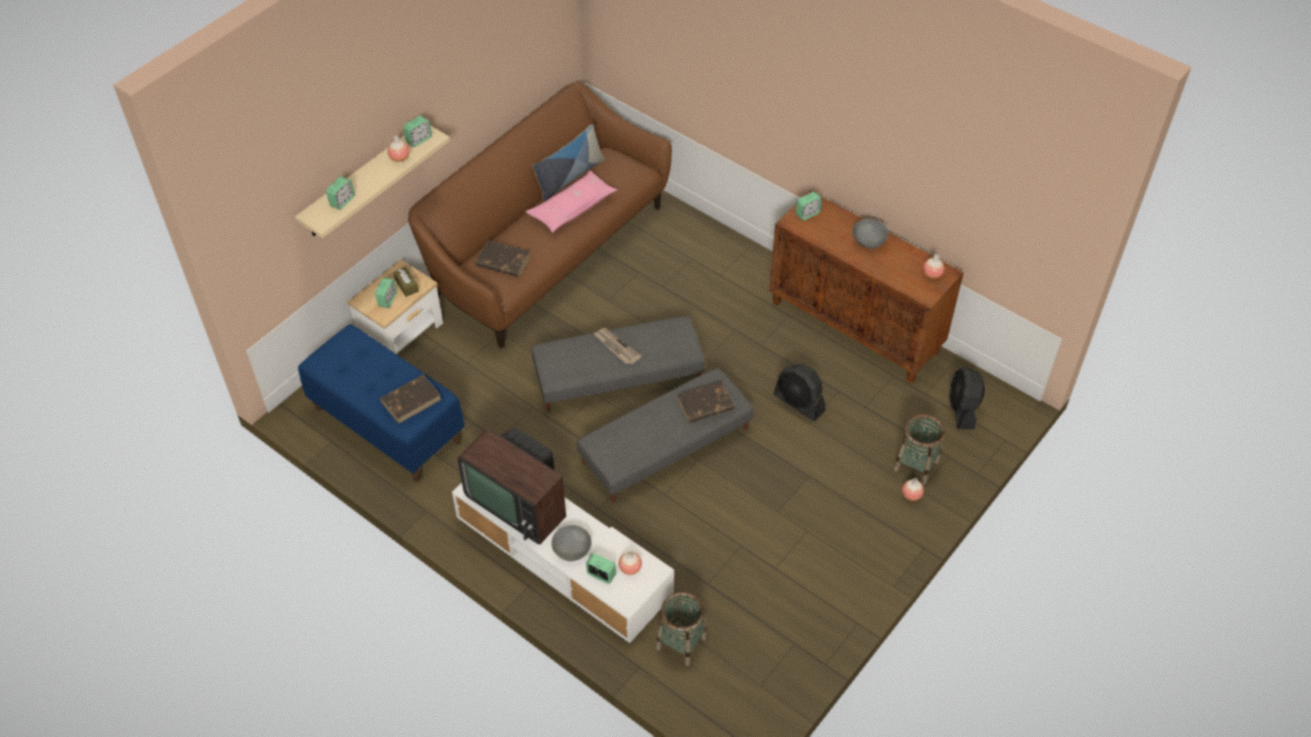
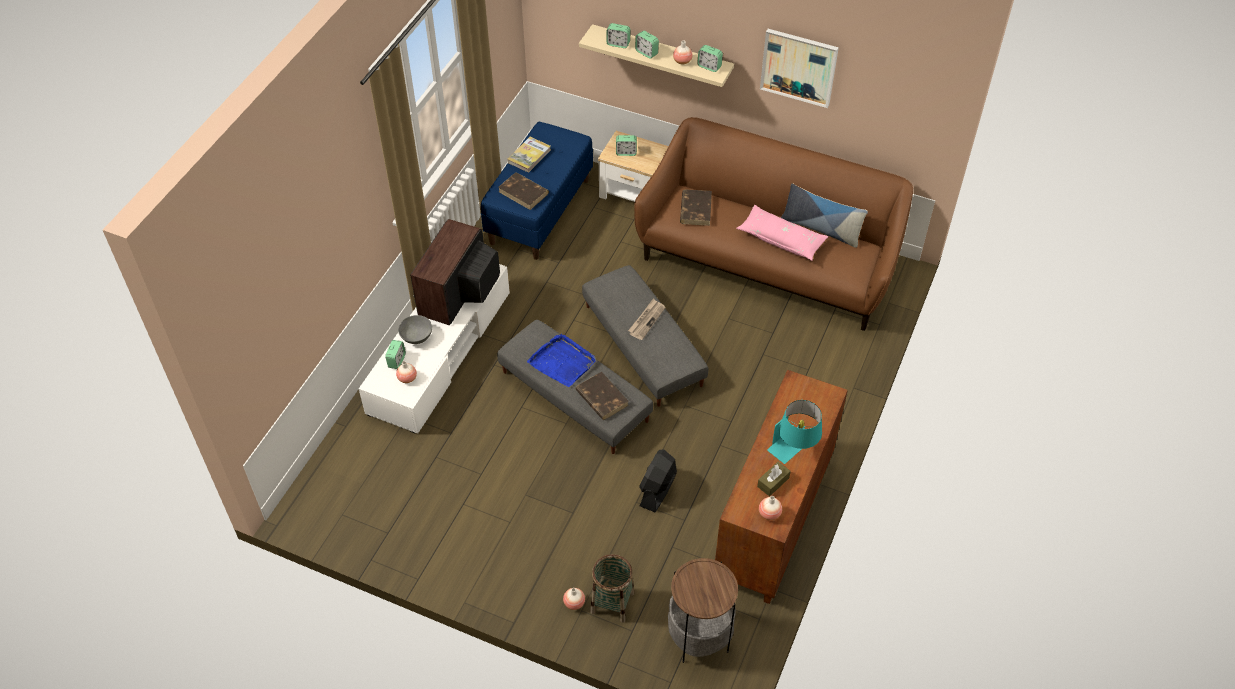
camera: 75 degrees right, 0 degrees up
brown tissue box [393,267,419,297] -> brown tissue box moved to [757,461,791,496]
basket [656,592,707,666] -> none
alarm clock [796,192,822,221] -> alarm clock moved to [635,31,659,59]
grey bowl [852,219,888,249] -> turquoise table lamp [767,400,822,464]
black fan [949,366,985,429] -> side table [668,558,738,663]
none -> book [507,137,551,173]
none -> blue tray [527,334,596,387]
none -> picture [760,29,839,108]

